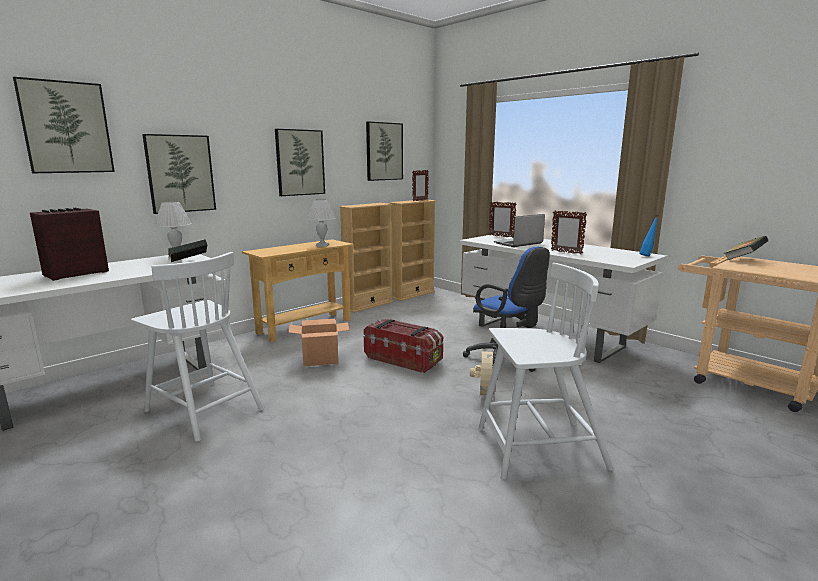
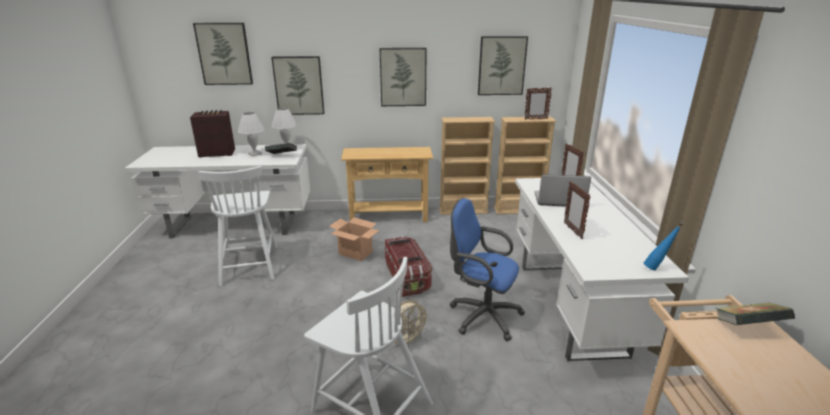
camera: 40 degrees right, 10 degrees up
white table lamp [307,199,335,247] -> white table lamp moved to [238,112,265,156]
blue office chair [463,247,550,372] -> blue office chair turned 120 degrees clockwise [450,198,525,341]

